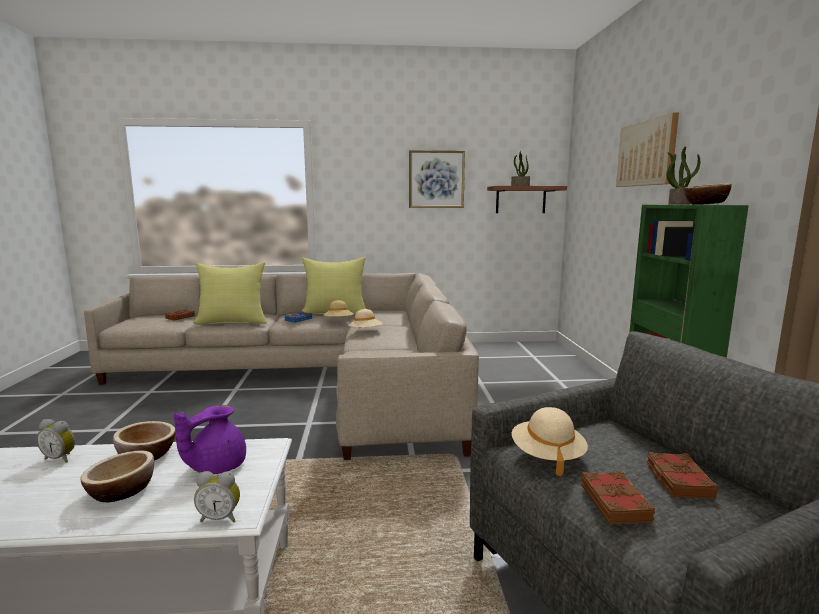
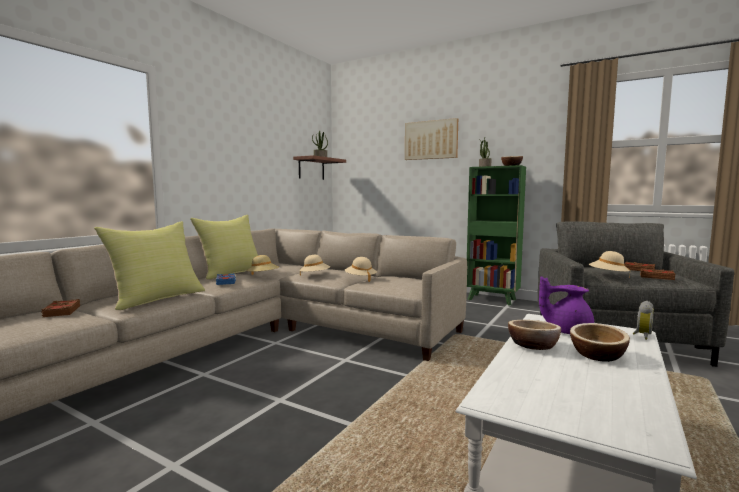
camera: 55 degrees left, 5 degrees down
alarm clock [37,419,75,463] -> none
purple teapot [174,405,246,474] -> purple teapot turned 120 degrees clockwise [539,276,594,334]
picture [409,150,465,208] -> none
none -> beige hat [345,257,377,282]

